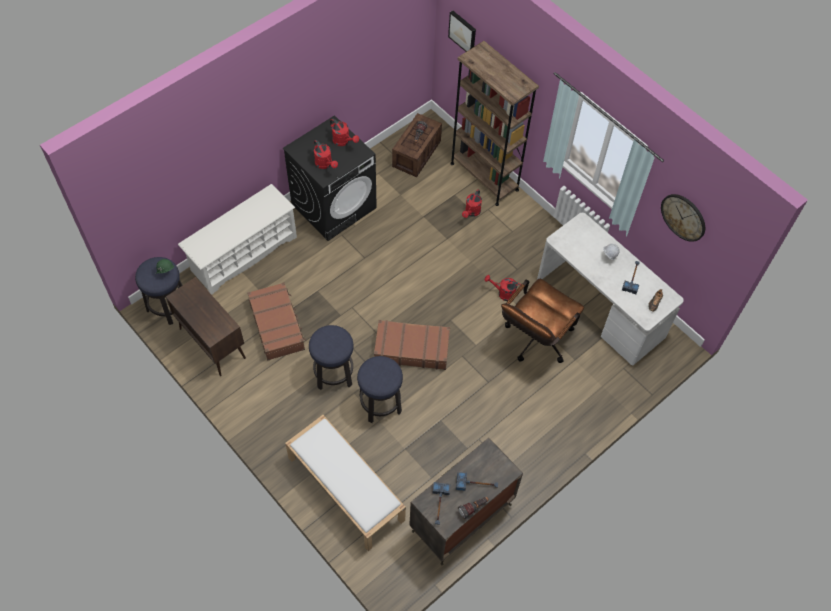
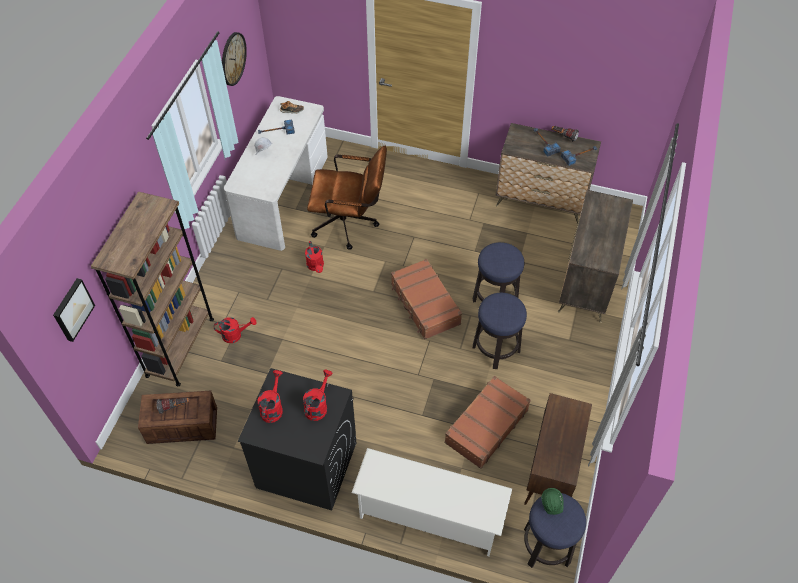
camera: 120 degrees left, 5 degrees down
white bench [285,415,406,551] -> dresser [558,190,633,323]

